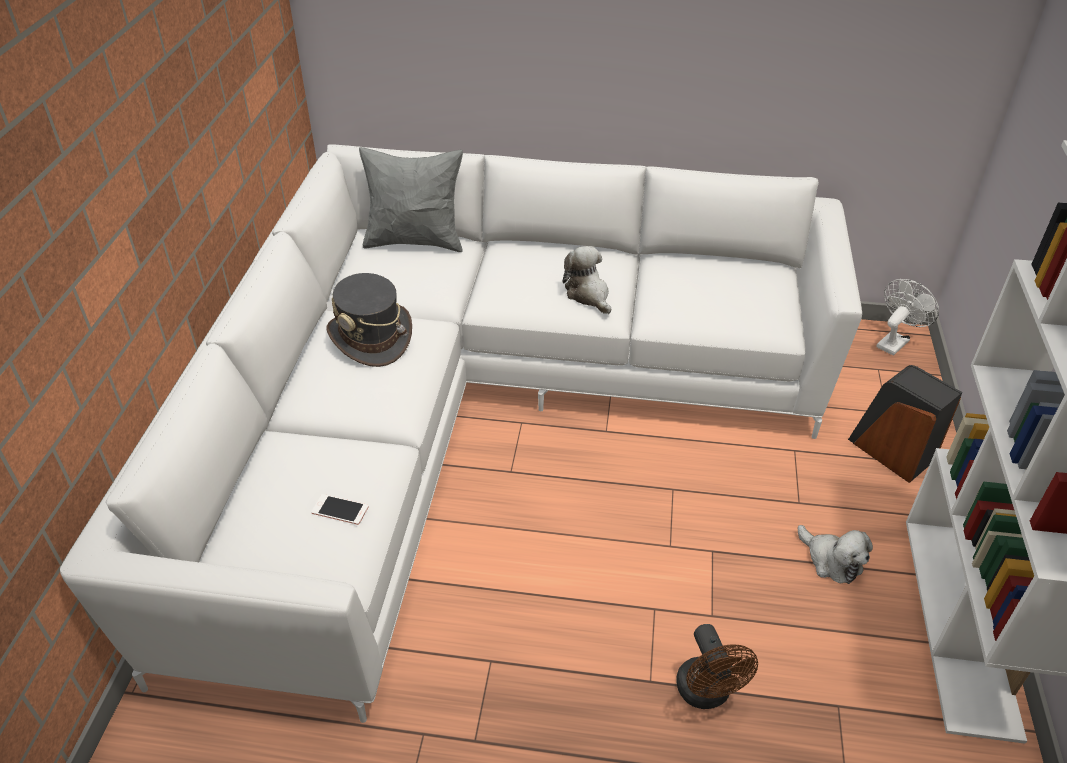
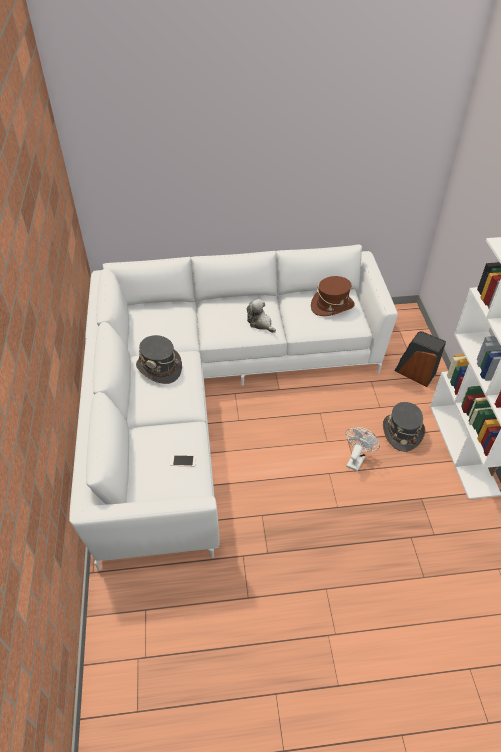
camera: 15 degrees left, 5 degrees up
grey pillow [359,147,463,252] -> none
brown fan [676,624,758,709] -> none
plush toy [798,525,873,584] -> grey hat [383,402,425,452]
white fan [876,279,939,356] -> white fan moved to [346,427,380,472]
none -> brown hat [311,276,355,316]

